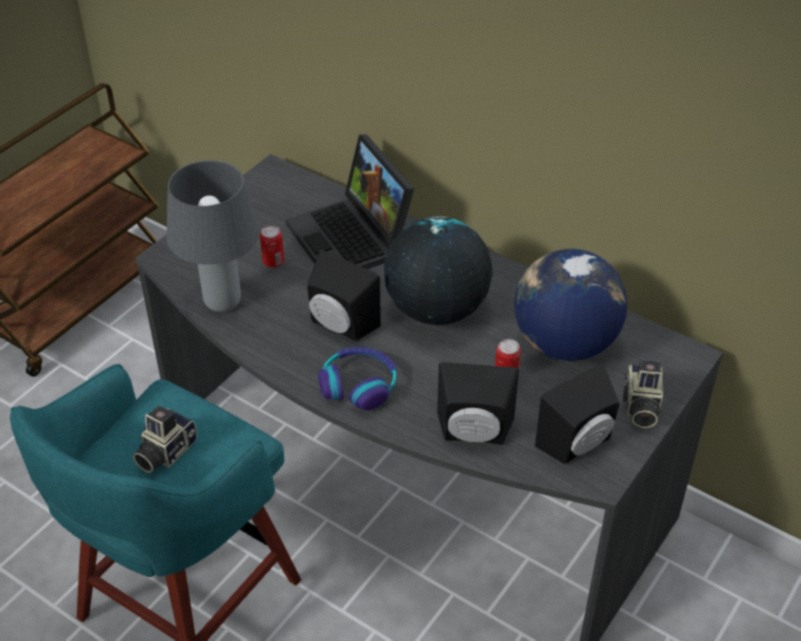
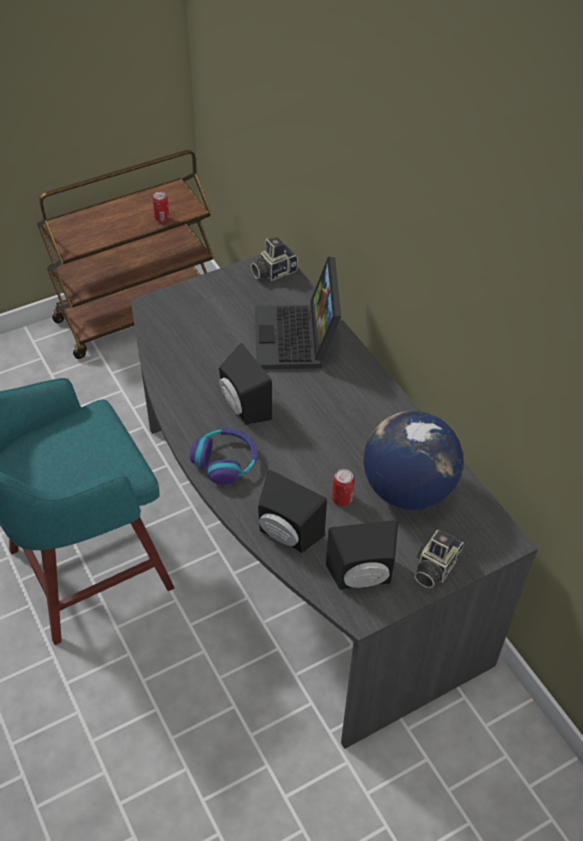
camera: 25 degrees right, 5 degrees up
camera [133,405,197,473] -> camera moved to [251,237,298,281]
grey table lamp [166,160,260,312] -> none
can [260,225,284,268] -> can moved to [152,192,170,222]
globe [384,216,493,325] -> none

